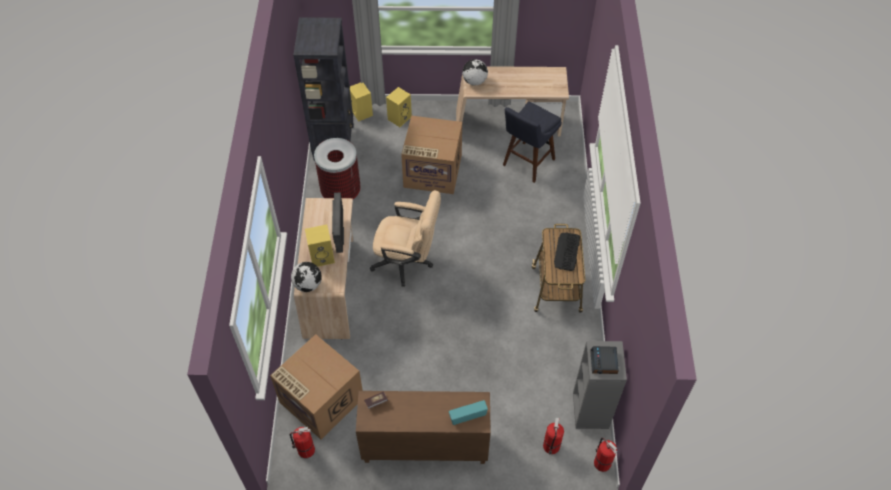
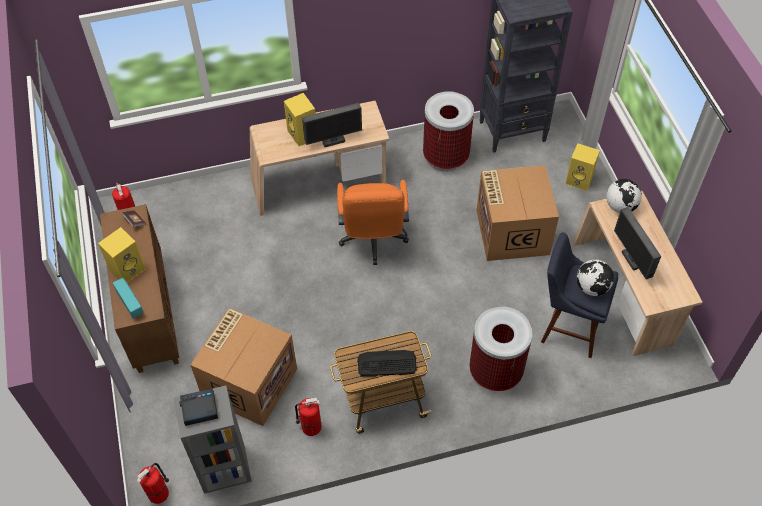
camera: 75 degrees right, 0 degrees up
cardboard box [270,334,363,439] -> cardboard box moved to [191,308,297,426]
globe [291,262,322,292] -> globe moved to [577,260,614,296]
yellow speaker [350,82,373,121] -> yellow speaker moved to [98,227,146,283]
beige office chair [370,190,441,287] -> orange office chair [337,180,409,265]
fire extinguisher [543,418,564,454] -> fire extinguisher moved to [295,398,321,436]
none -> trash can [469,306,533,391]
none -> monitor [614,207,661,279]

